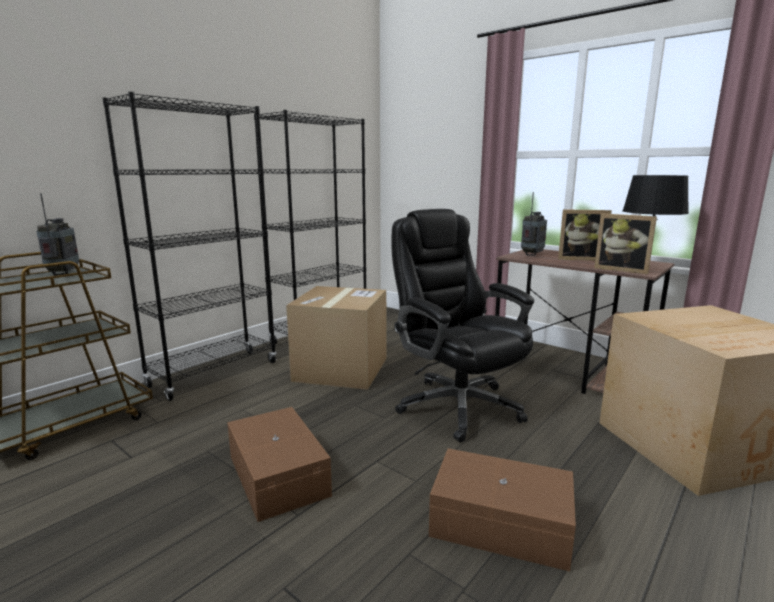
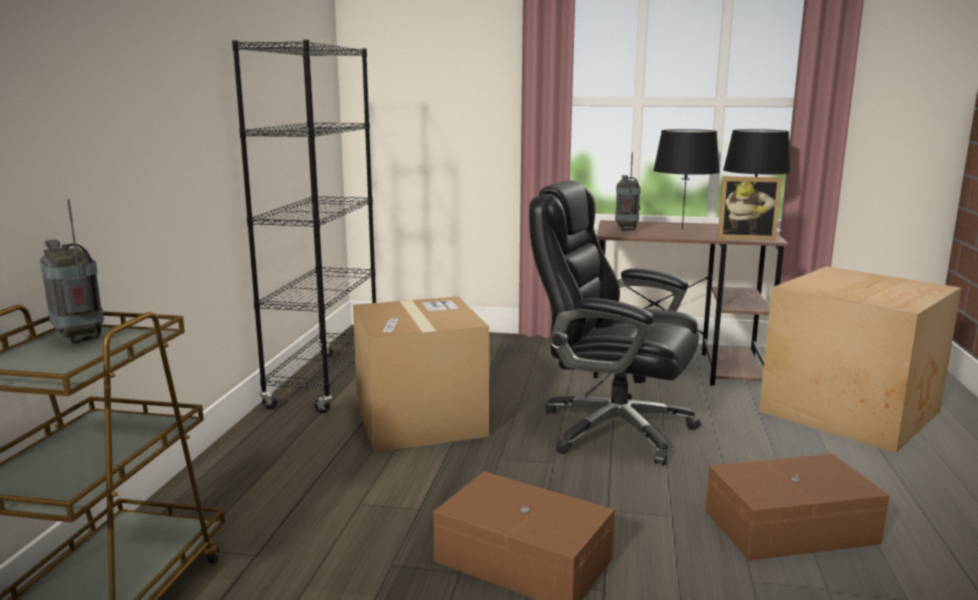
camera: 30 degrees left, 0 degrees up
black bookcase [103,92,277,401] -> none
picture frame [558,209,612,261] -> black table lamp [653,129,720,229]

